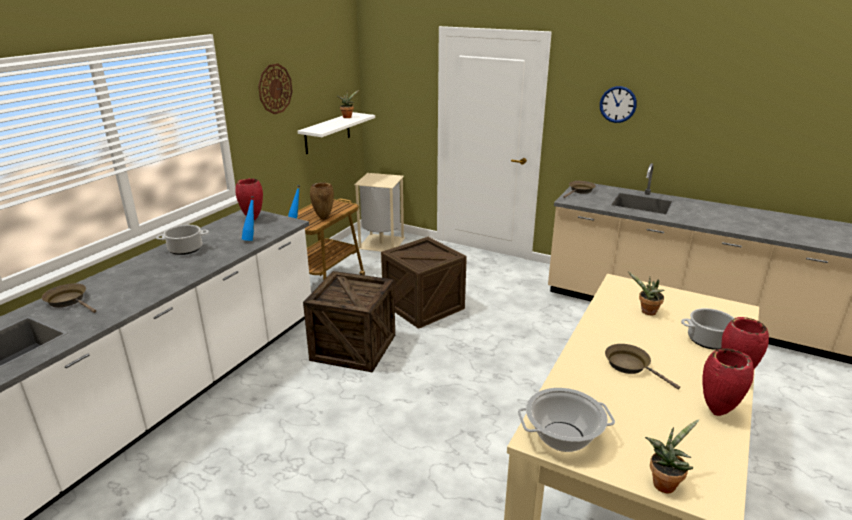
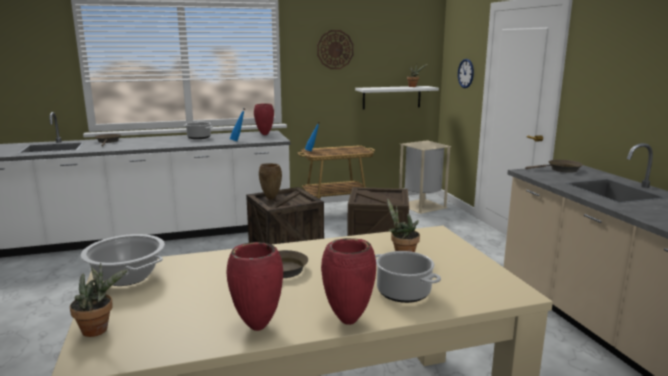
camera: 45 degrees right, 10 degrees down
brown vase [310,182,334,220] -> brown vase moved to [259,163,282,200]
wall clock [600,86,637,123] -> wall clock moved to [458,59,474,88]

